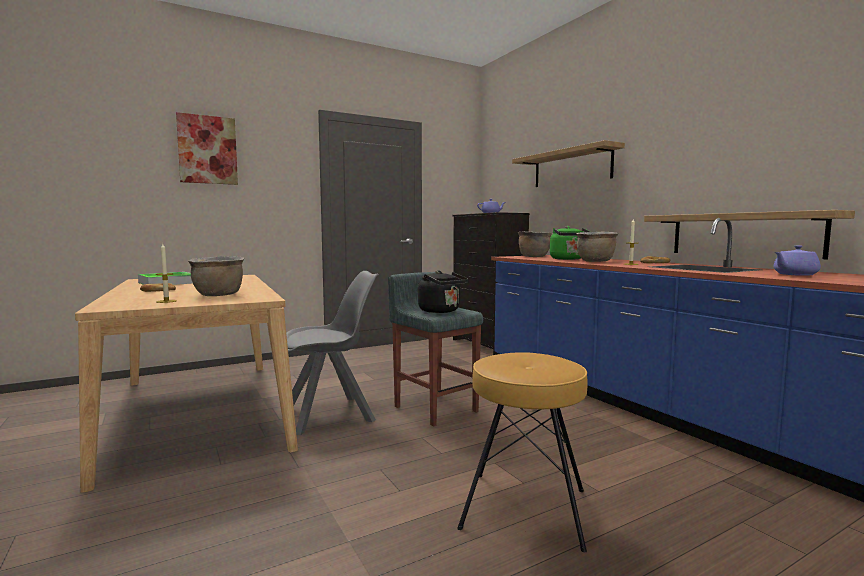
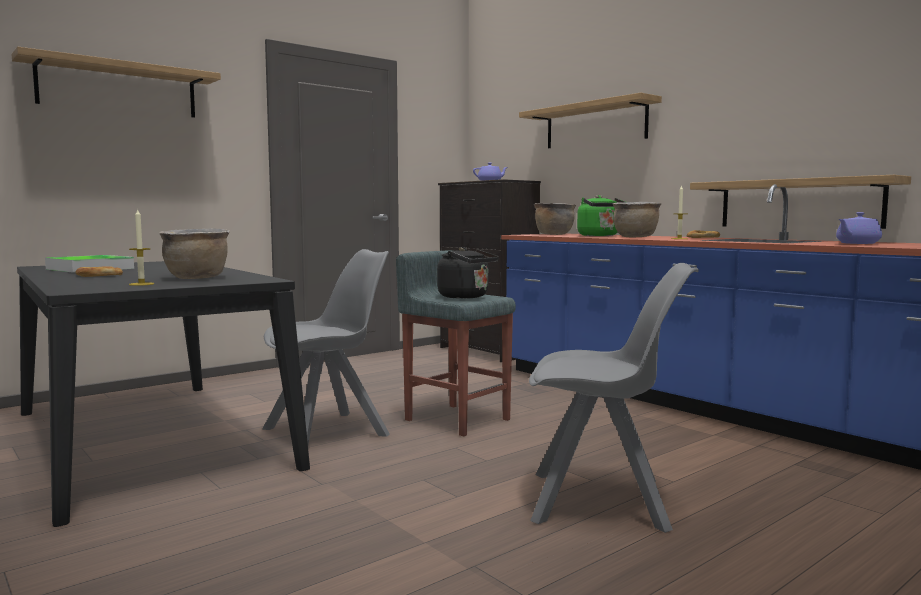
camera: 10 degrees left, 0 degrees up
beige dining table [75,275,298,493] -> black dining table [17,261,310,527]
picture [176,112,238,185] -> shelf [12,47,221,118]
brown stool [457,352,588,552] -> grey chair [529,263,699,533]

